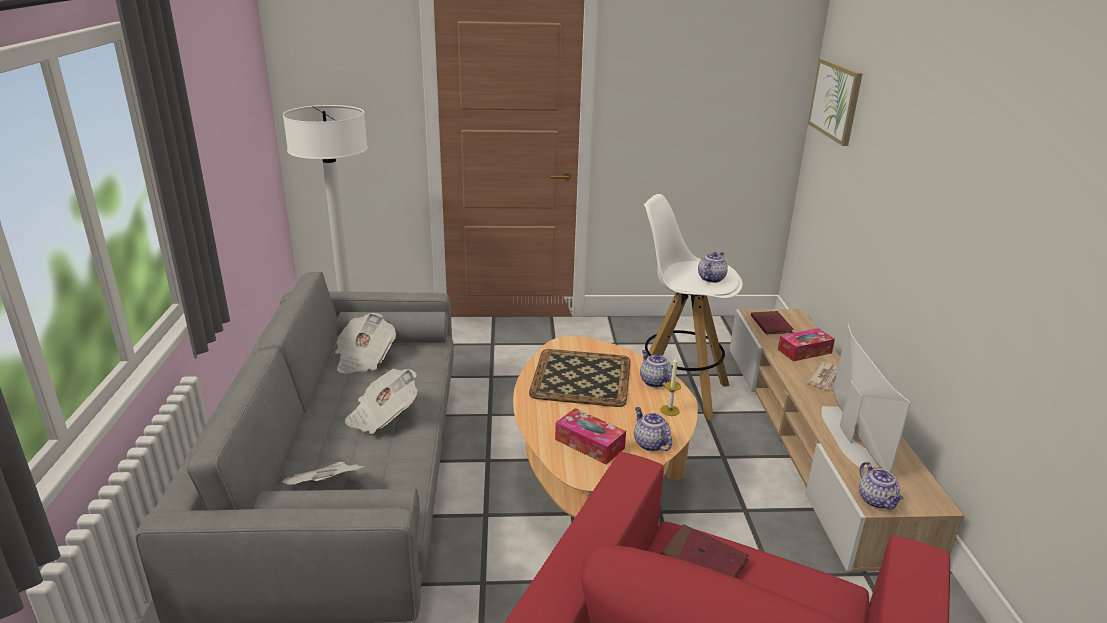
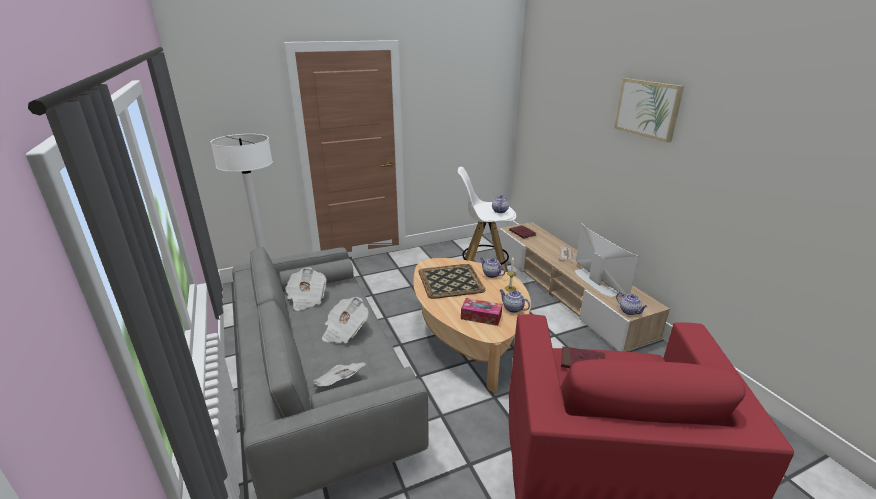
camera: 20 degrees left, 0 degrees up
tissue box [778,328,835,361] -> none
picture [808,58,862,146] -> picture moved to [614,78,684,143]

